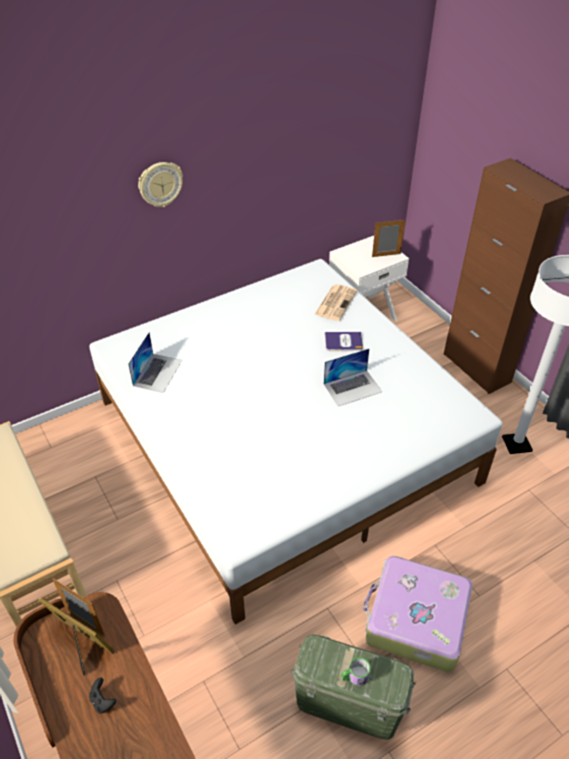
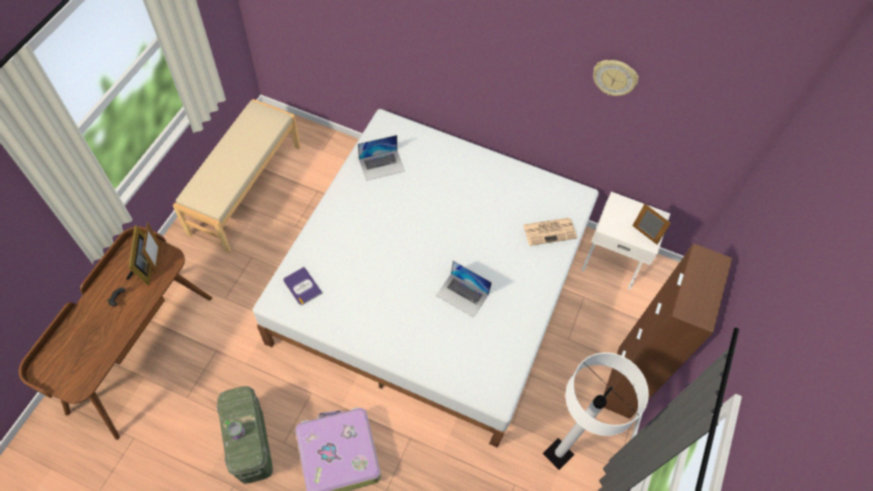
camera: 50 degrees right, 15 degrees up
wall clock [138,162,183,207] -> wall clock moved to [593,60,639,96]
book [325,332,363,351] -> book moved to [283,267,323,305]

